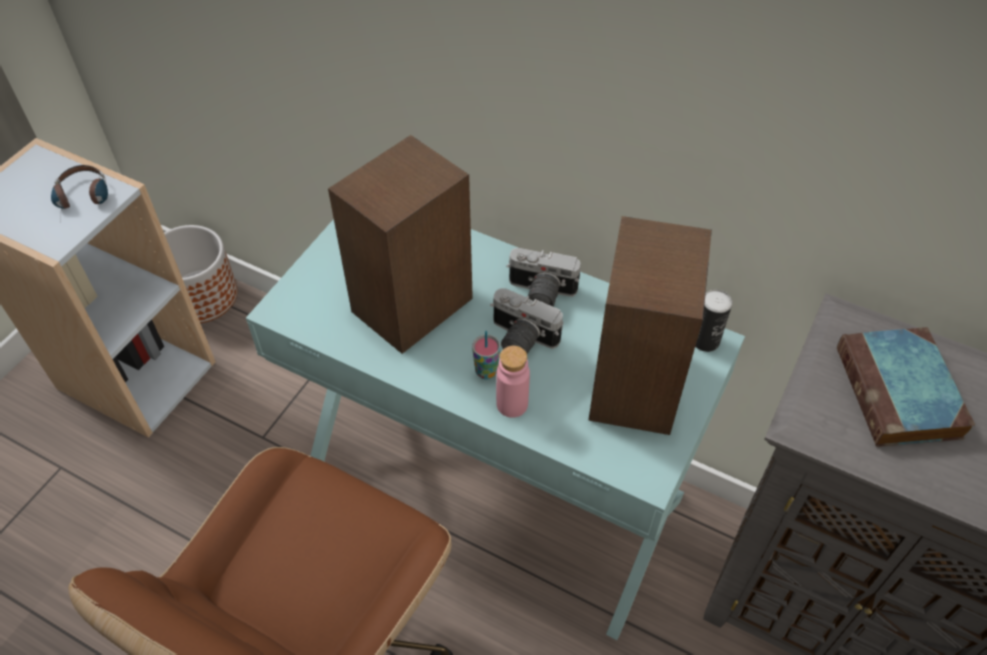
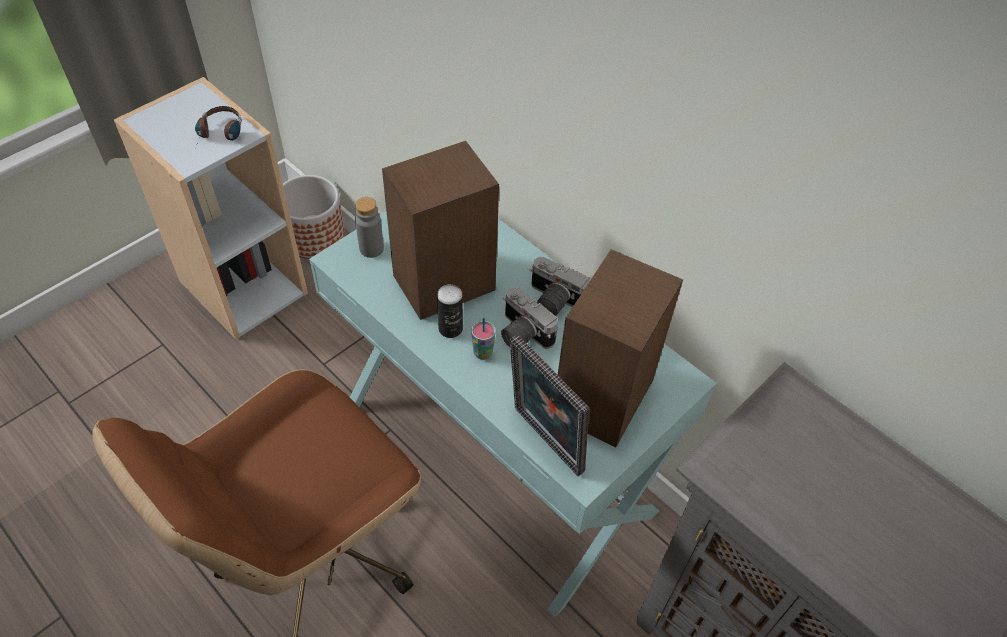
camera: 15 degrees right, 0 degrees up
pink bottle [496,346,530,418] -> none
can [695,289,732,352] -> can moved to [437,284,463,338]
book [837,327,975,447] -> none
none -> grey bottle [355,197,384,258]
none -> picture frame [510,335,589,476]

